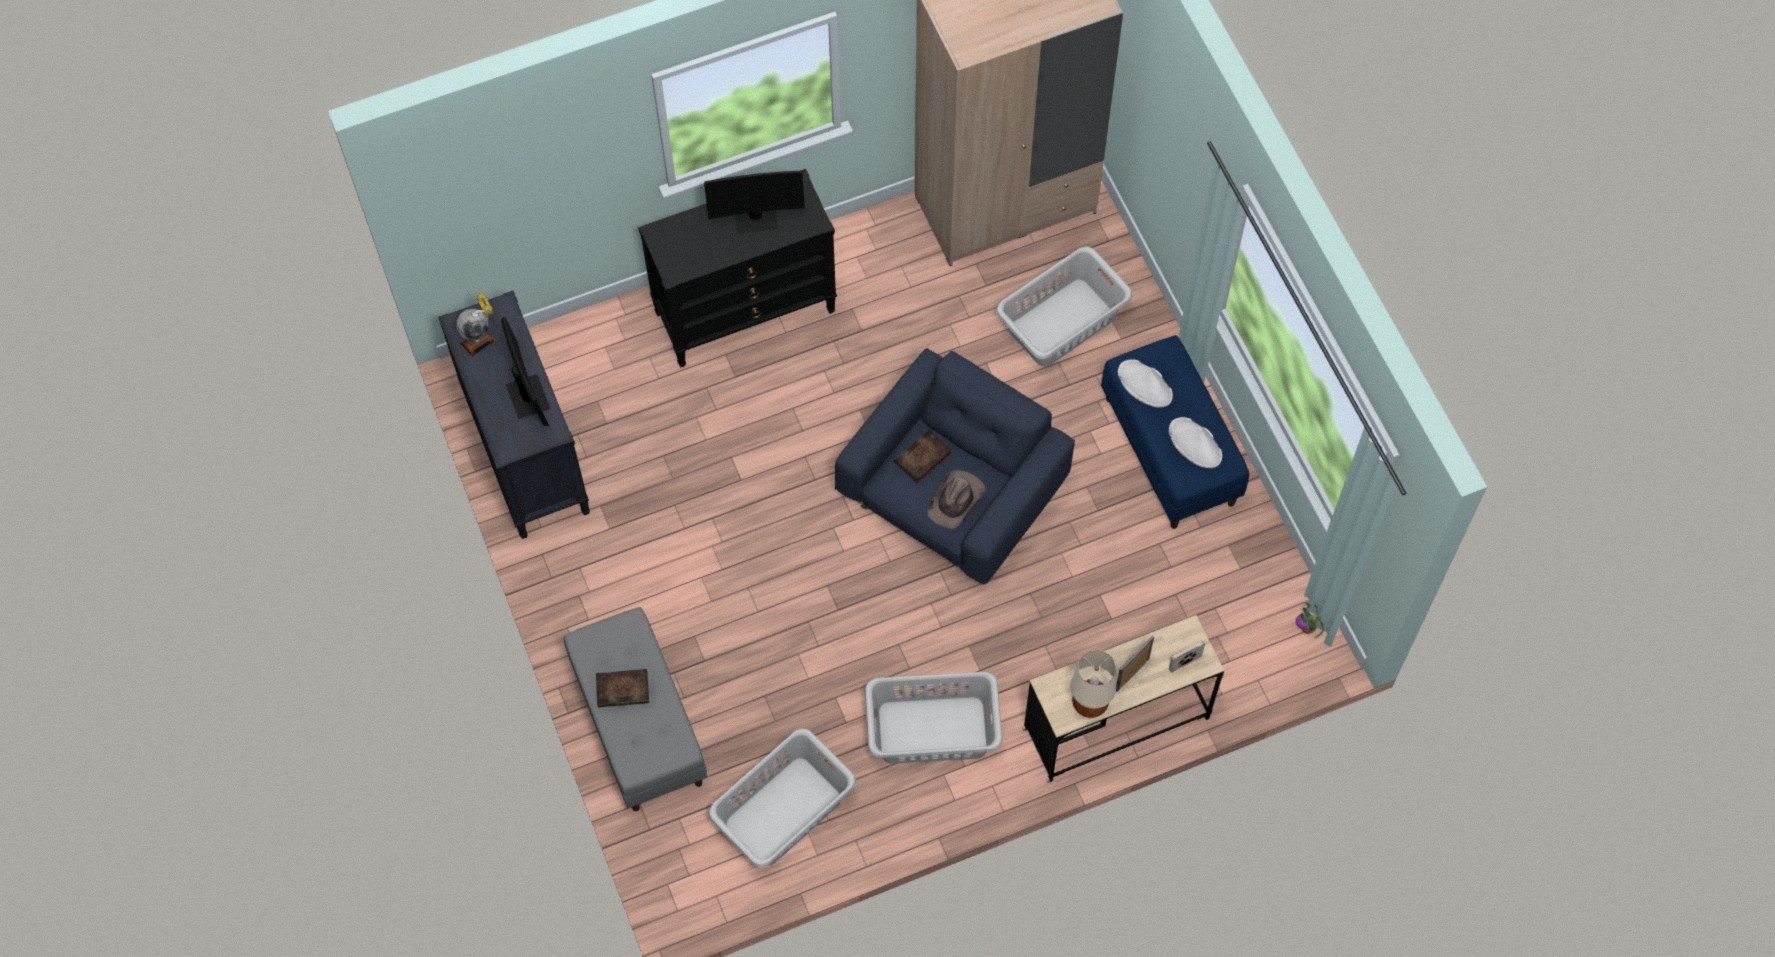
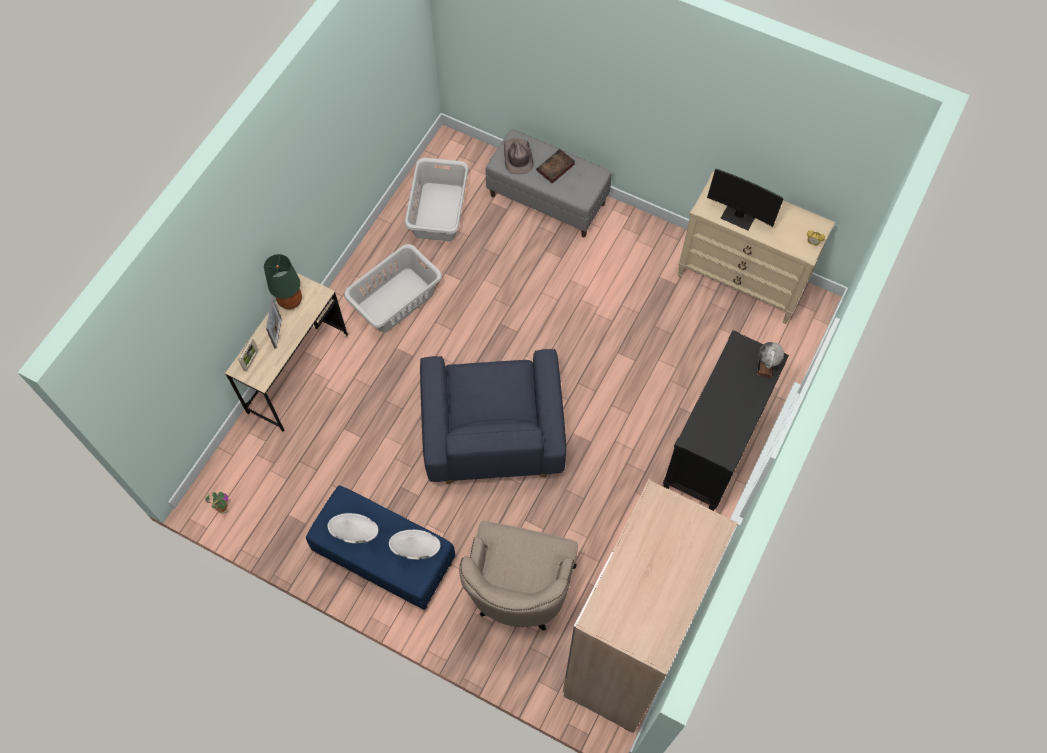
camera: 140 degrees right, 0 degrees up
black dresser [438,291,590,539] -> beige dresser [677,171,835,324]
globe [456,309,495,357] -> globe moved to [757,342,784,378]
monitor [704,171,805,233] -> none
book [894,429,952,483] -> none
brown hat [927,470,986,529] -> brown hat moved to [504,138,534,174]
grey laundry basket [996,247,1132,367] -> beige armchair [459,521,578,630]
beige table lamp [1070,650,1116,718] -> green table lamp [264,254,302,309]

